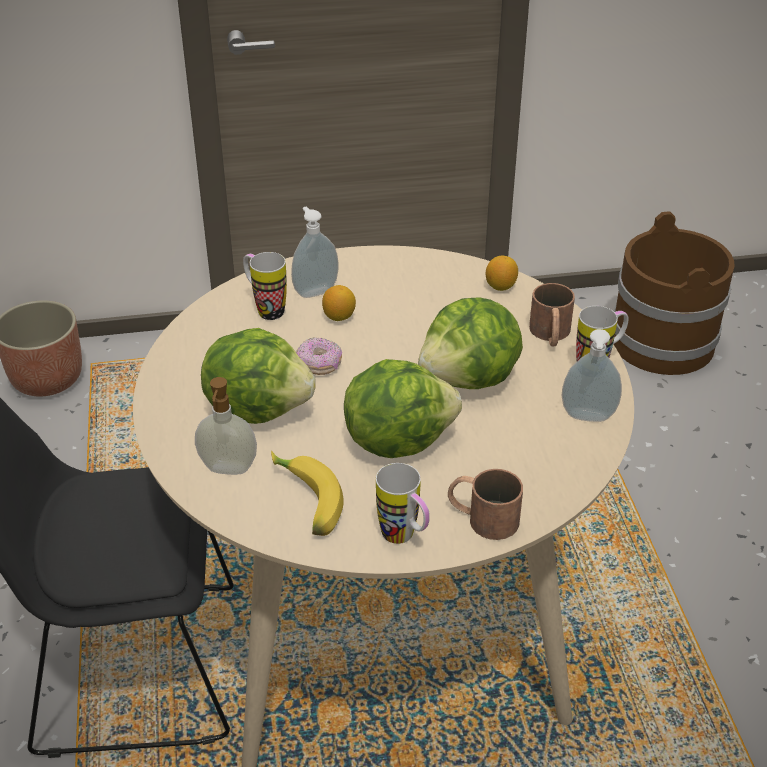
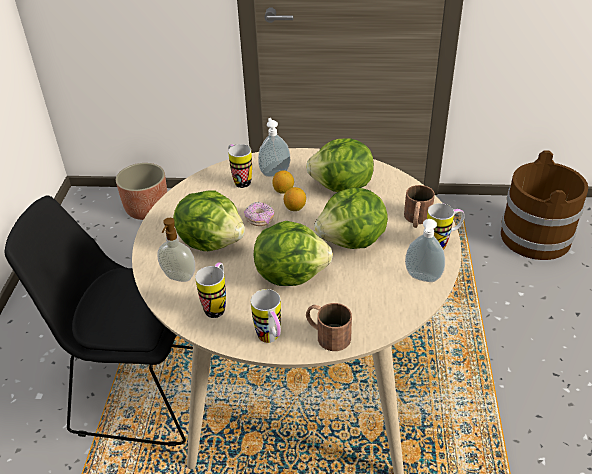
camera: 15 degrees right, 0 degrees up
banana [271,451,344,536] -> mug [195,263,226,318]
lemon [486,256,518,291] -> lemon moved to [284,187,306,211]
none -> lettuce [306,139,374,192]

